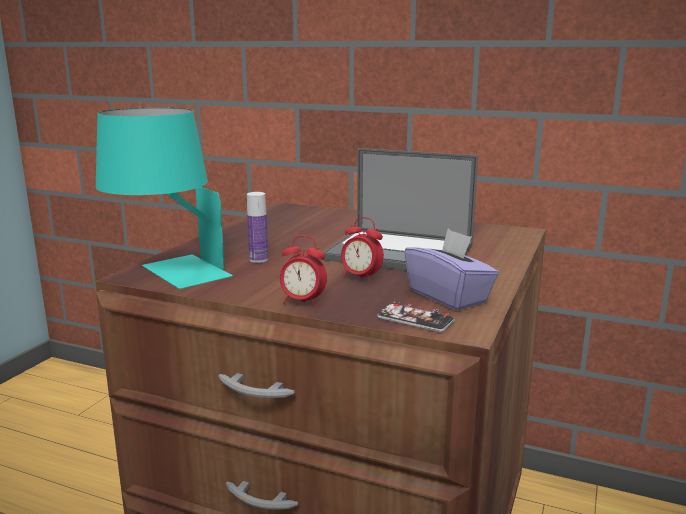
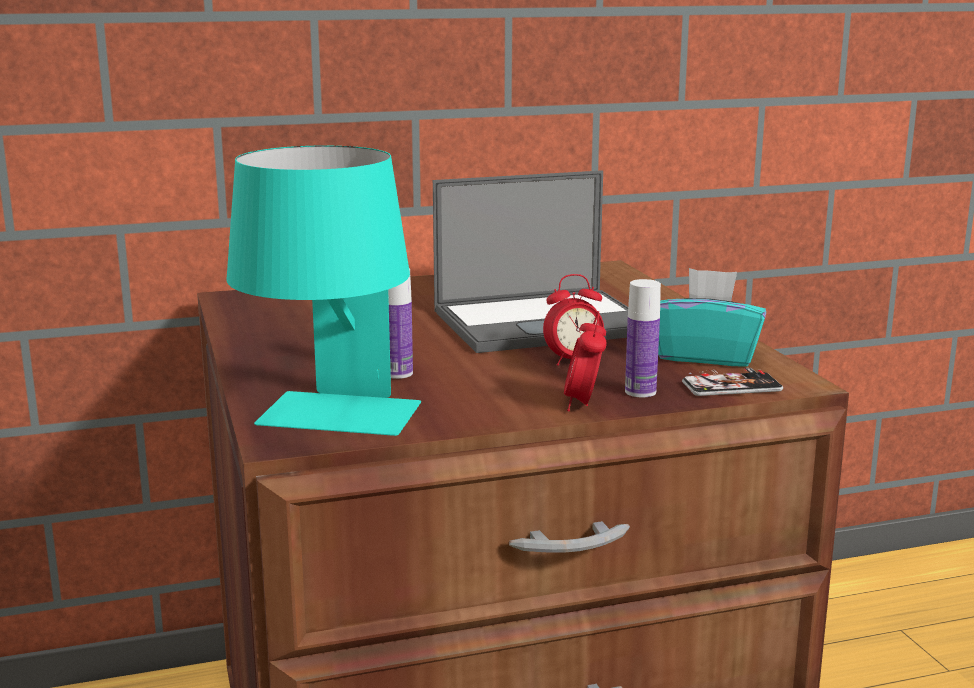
camera: 40 degrees left, 0 degrees up
alarm clock [280,235,327,307] -> alarm clock turned 120 degrees clockwise [564,311,607,411]
purple tissue box [404,229,499,311] -> turquoise tissue box [658,268,766,366]
none -> bottle [625,279,661,397]

